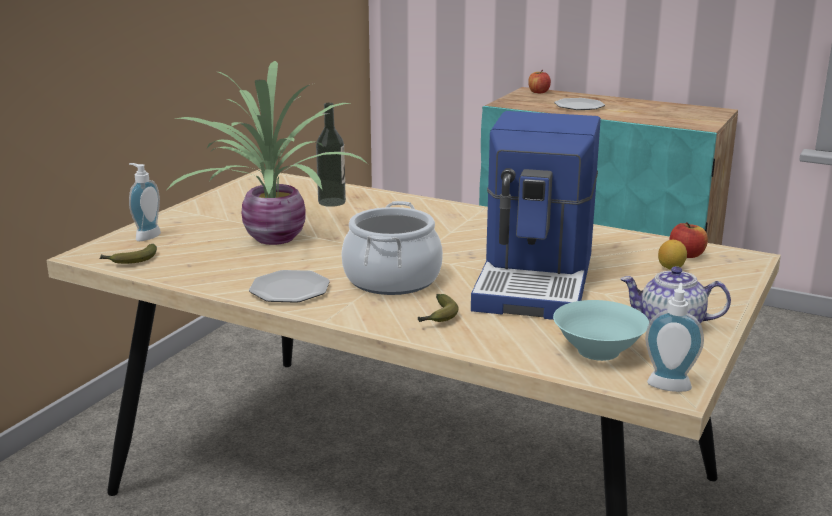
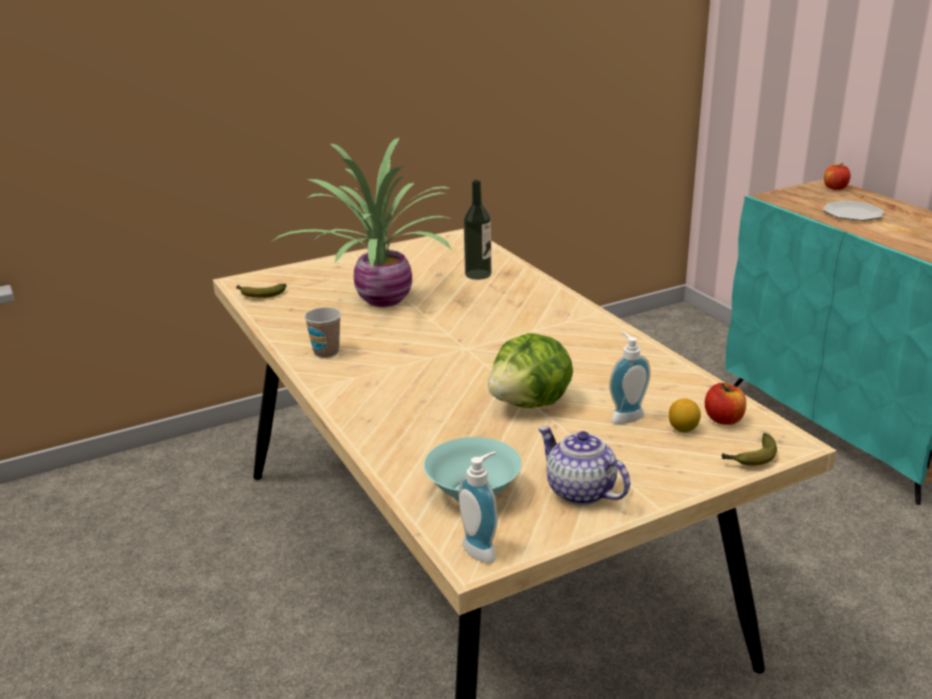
camera: 35 degrees right, 5 degrees up
soap dispenser [129,163,161,241] -> soap dispenser moved to [609,332,651,424]
plate [249,270,330,303] -> cup [304,307,341,358]
cooking pot [342,201,443,295] -> none
banana [418,294,459,322] -> banana moved to [721,433,777,466]
coffee machine [471,111,601,320] -> lettuce [488,333,573,408]

